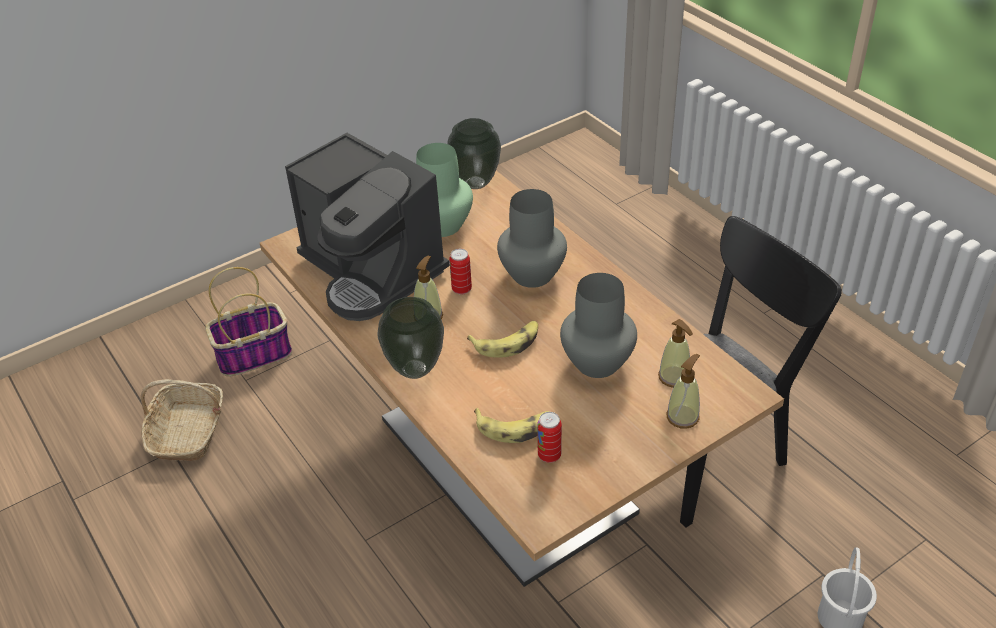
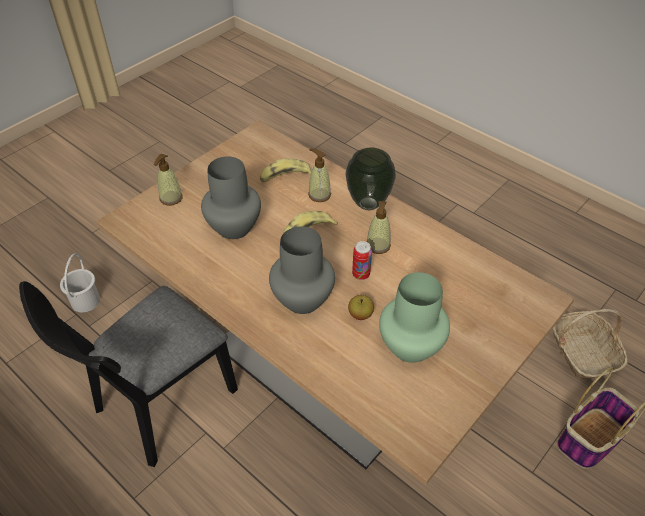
camera: 165 degrees right, 5 degrees up
coffee machine [285,133,450,321] -> none
vase [447,118,501,189] -> none
can [537,412,562,463] -> none
soap dispenser [658,319,693,388] -> soap dispenser moved to [308,148,331,202]
none -> apple [348,295,374,320]

